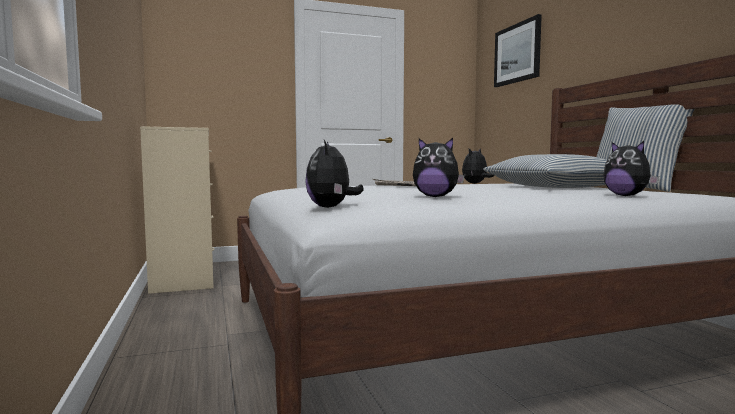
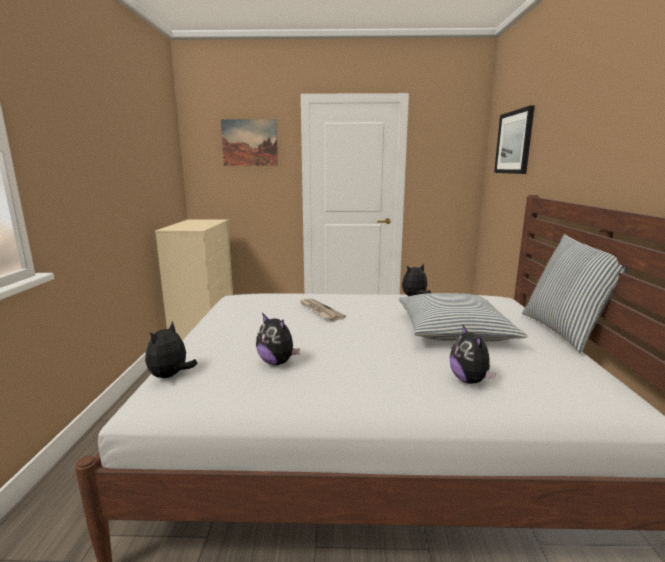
camera: 20 degrees right, 10 degrees up
none -> picture [221,119,278,166]

